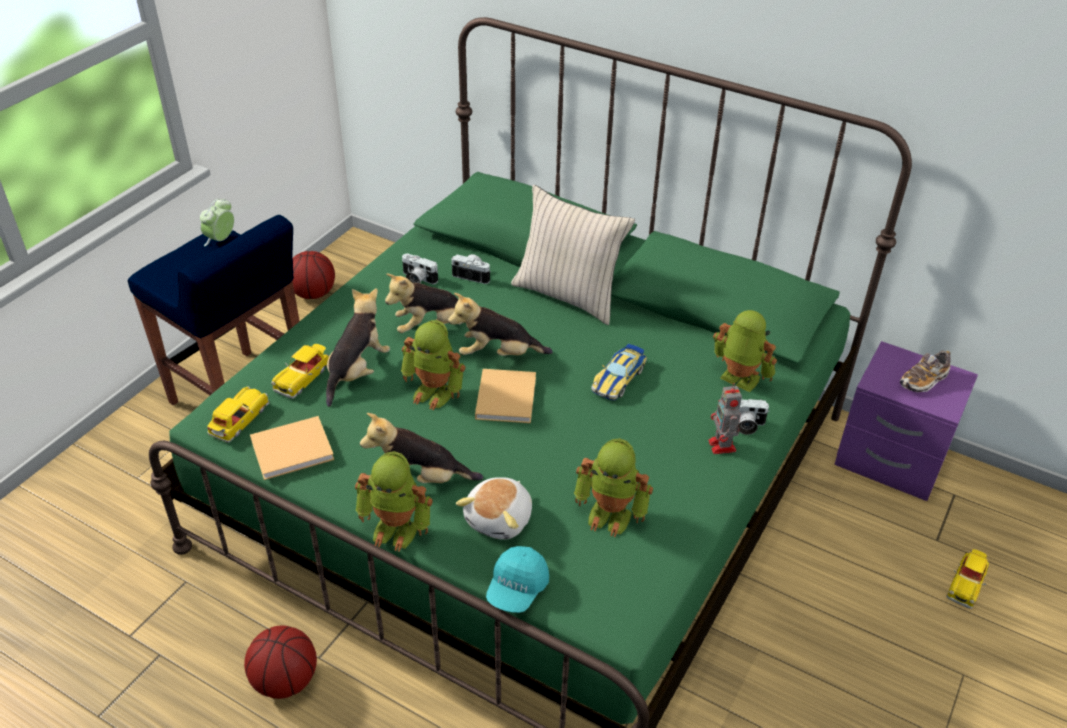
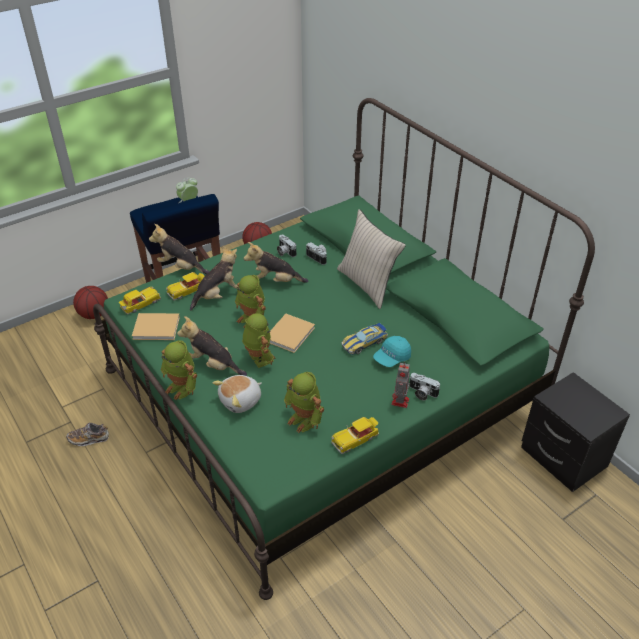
camera: 25 degrees right, 0 degrees up
basketball [244,626,317,699] -> basketball moved to [73,286,108,319]
plush toy [448,293,553,356] -> plush toy moved to [149,224,210,274]
turquoise cap [486,546,549,613] -> turquoise cap moved to [373,336,411,367]
toy robot [713,310,777,392] -> toy robot moved to [242,313,276,368]
purple nightstand [834,341,978,501] -> black nightstand [521,372,630,492]
shoe [899,351,950,392] -> shoe moved to [66,422,109,446]
toy car [946,549,989,609] -> toy car moved to [331,417,379,454]

